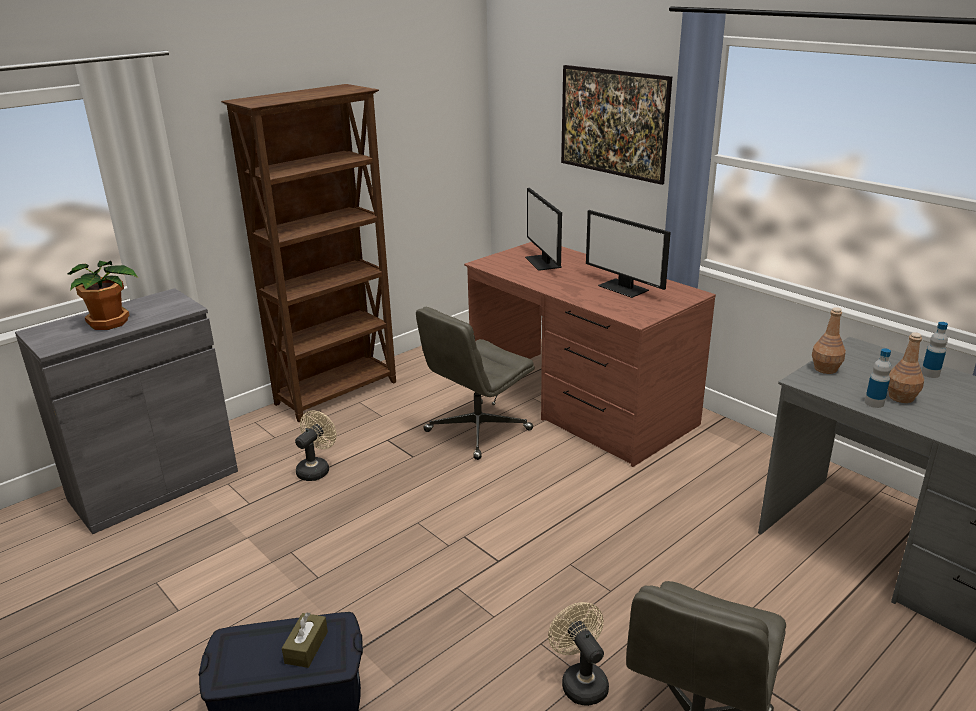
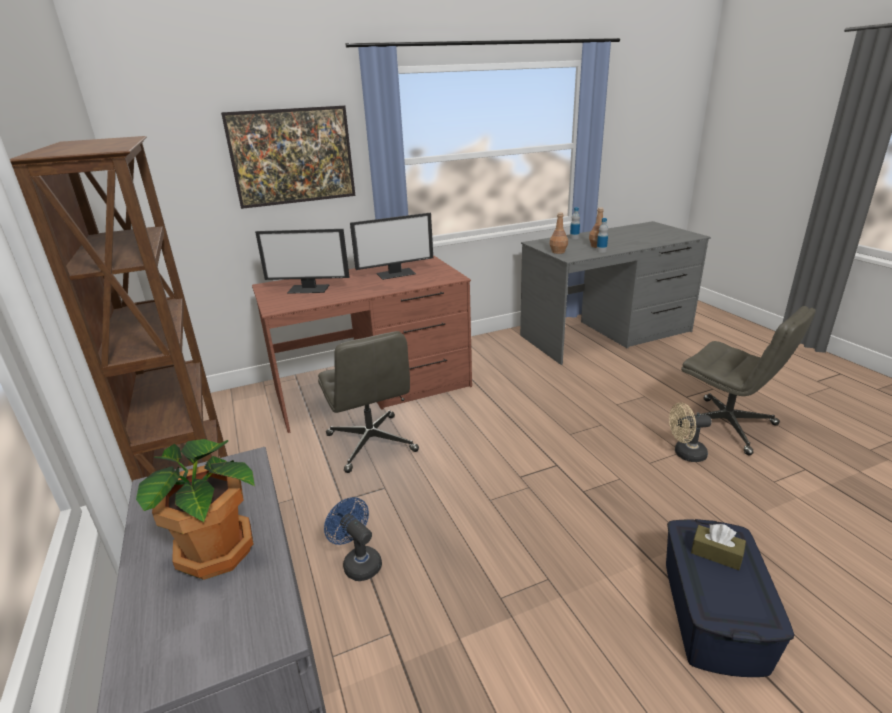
camera: 70 degrees left, 0 degrees up
beige fan [295,411,336,481] -> blue fan [324,497,382,581]

